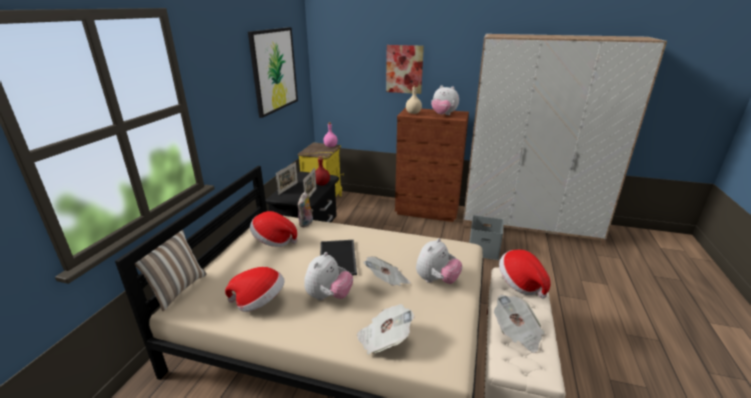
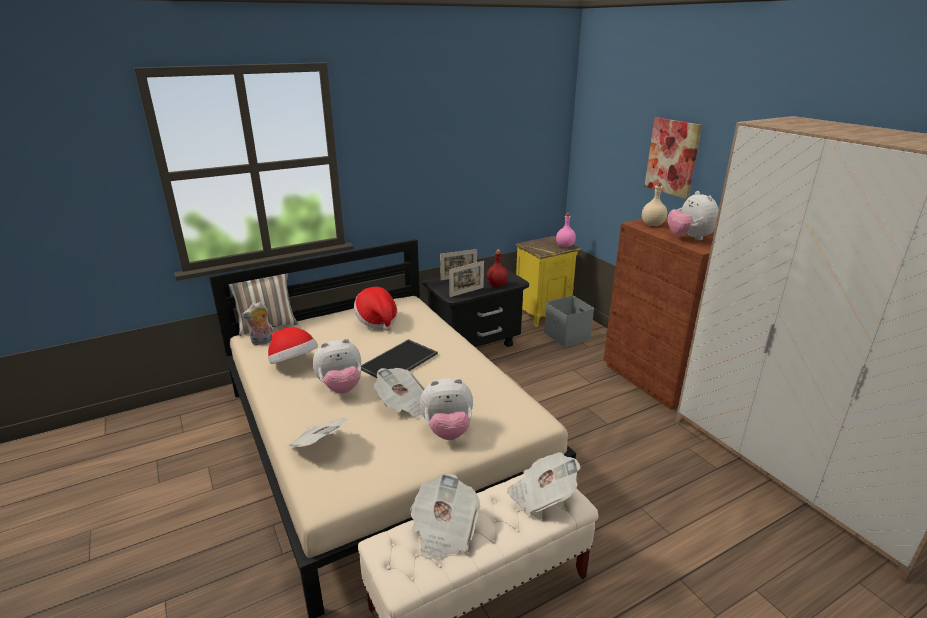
camera: 45 degrees right, 0 degrees up
picture [248,27,298,118] -> none
plush toy [298,192,313,227] -> plush toy moved to [242,302,273,346]
grey storage box [469,215,504,260] -> grey storage box moved to [544,295,594,347]
hat [499,250,551,298] -> newspaper [507,452,581,515]

